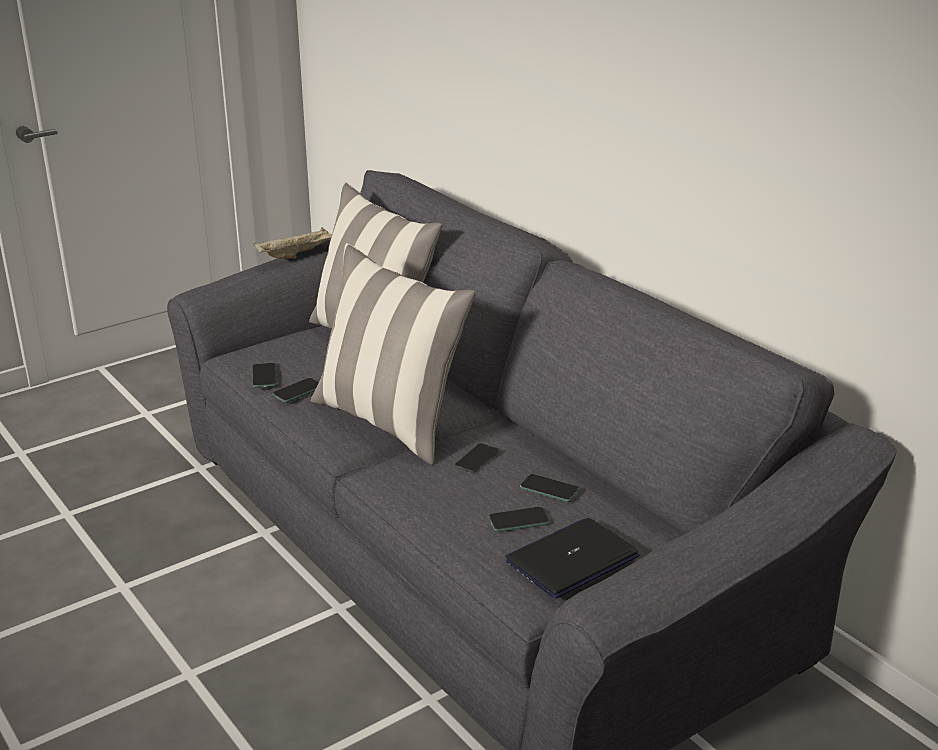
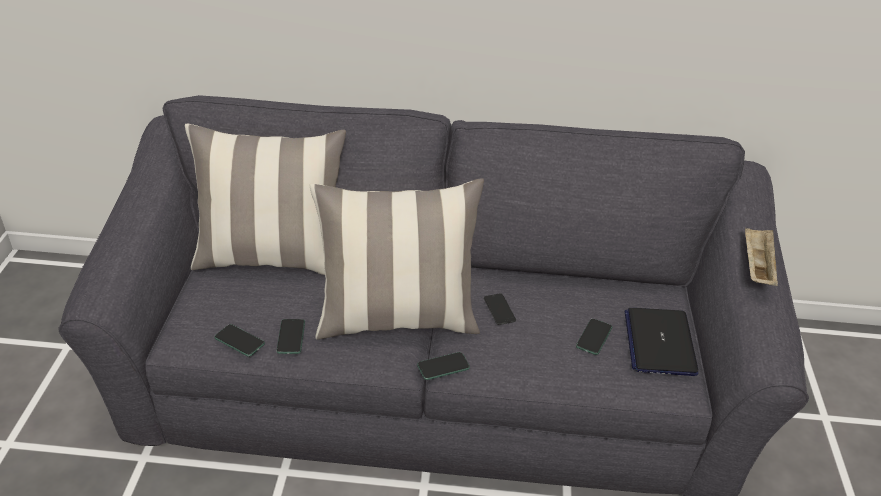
camera: 50 degrees left, 10 degrees up
beige tray [253,227,332,259] -> beige tray moved to [745,228,778,286]
phone [520,474,580,502] -> phone moved to [417,352,470,380]

